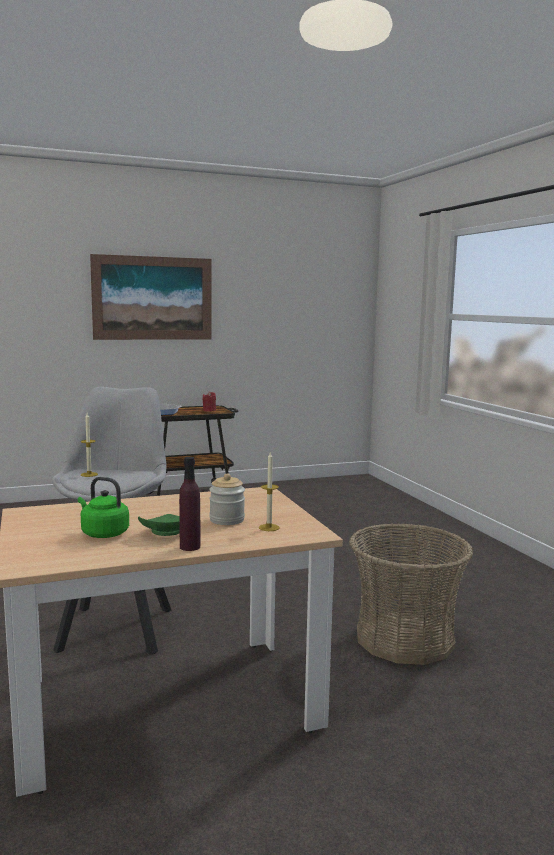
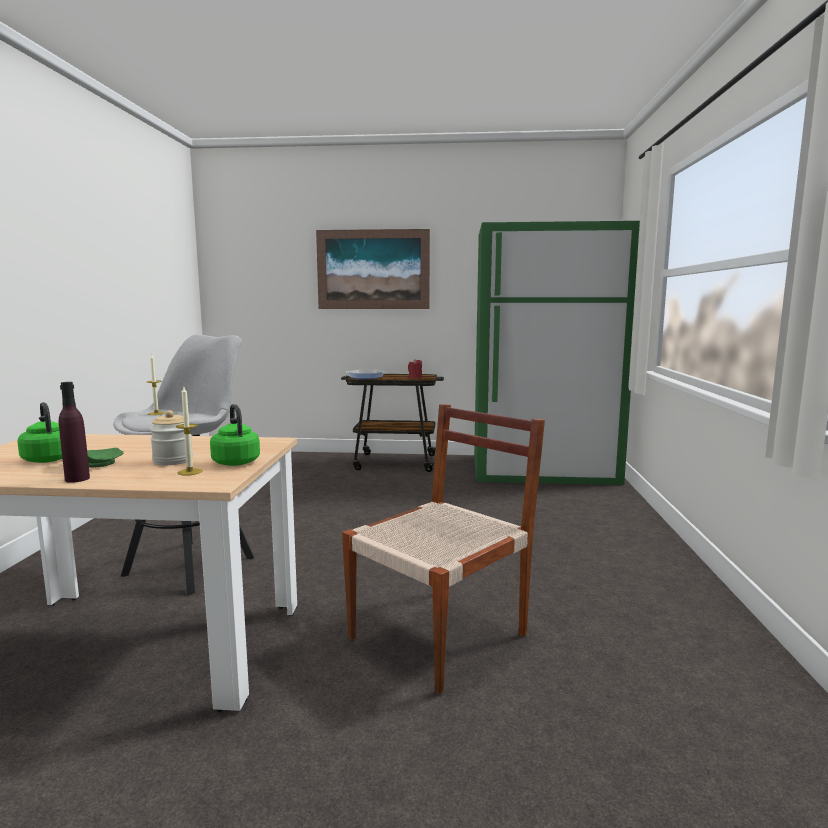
camera: 25 degrees right, 0 degrees up
basket [349,523,474,665] -> chair [342,404,545,694]
none -> green kettle [210,404,260,466]
none -> green fridge [474,221,640,485]

